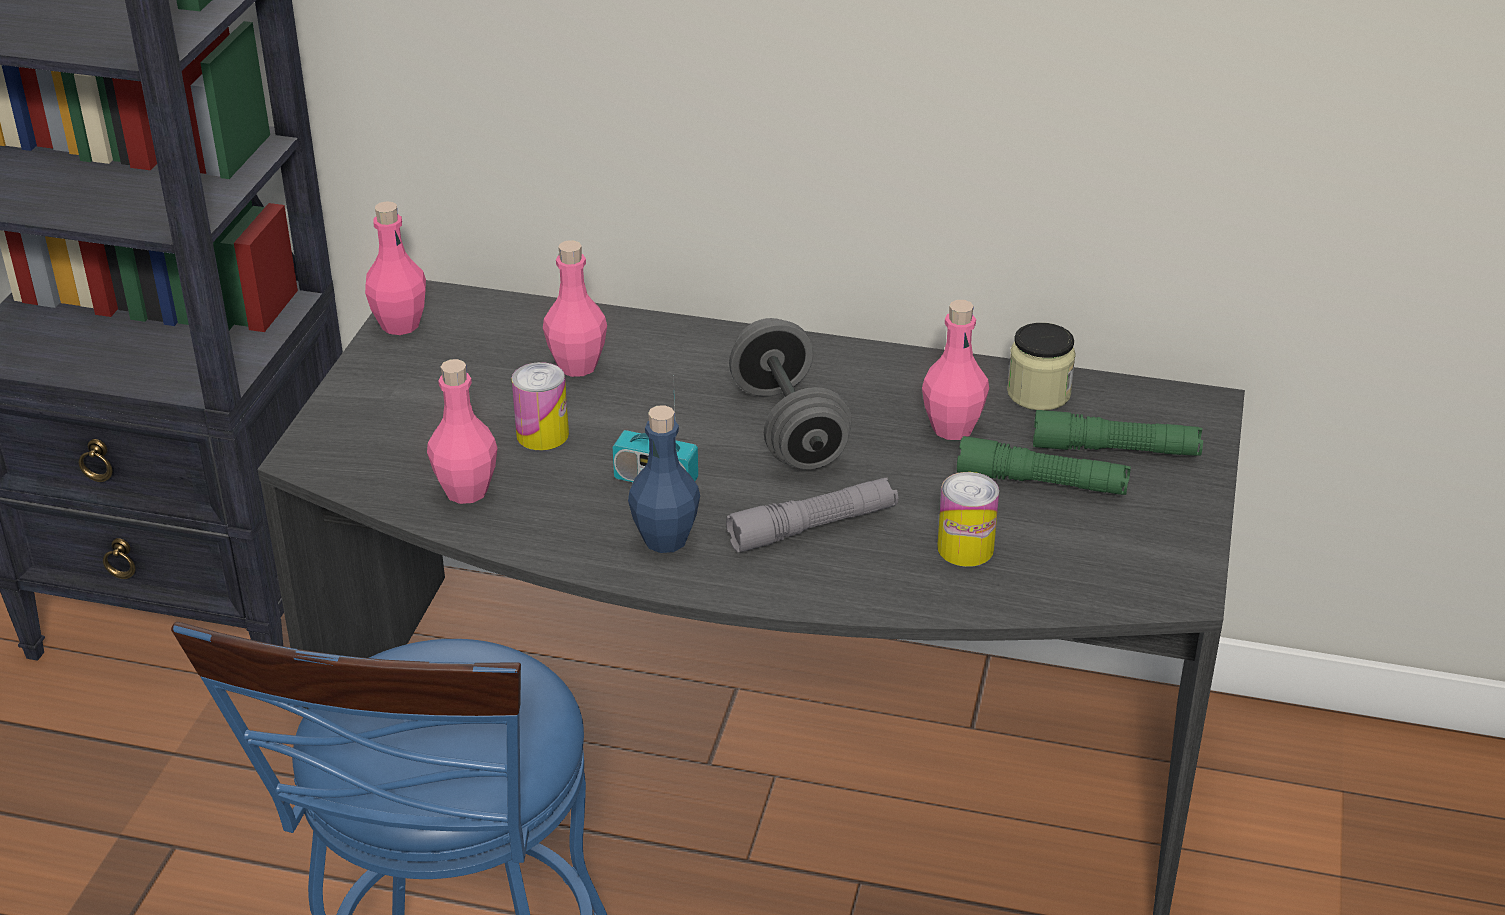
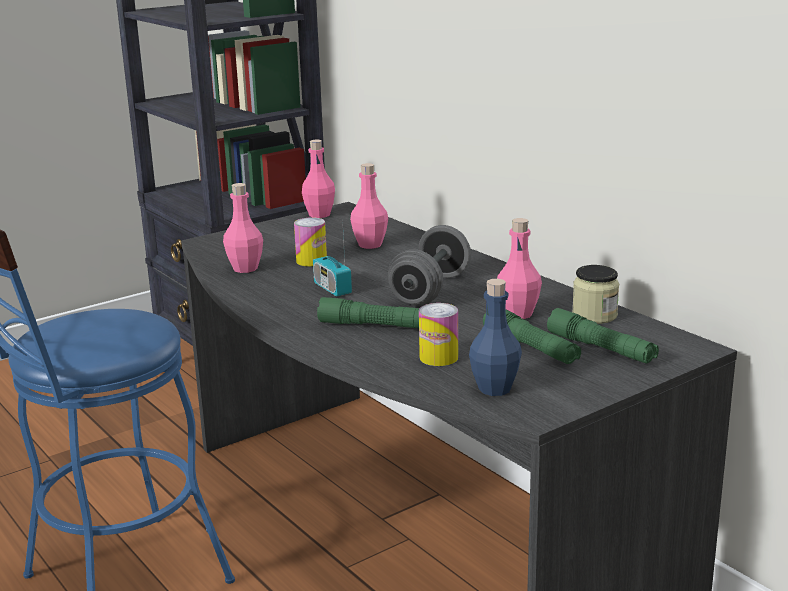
camera: 40 degrees right, 15 degrees down
blue bottle [628,405,700,553] -> blue bottle moved to [469,279,522,396]
grey flashlight [726,478,898,552] -> green flashlight [317,297,420,328]

